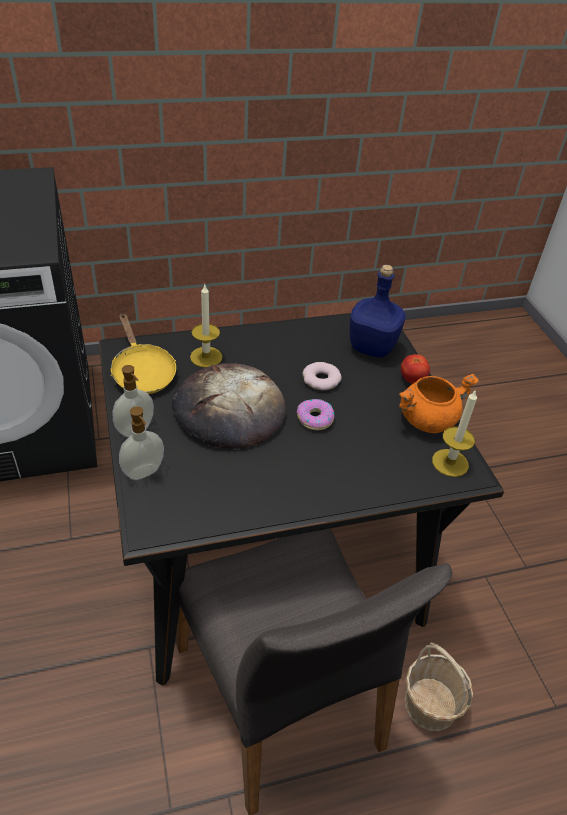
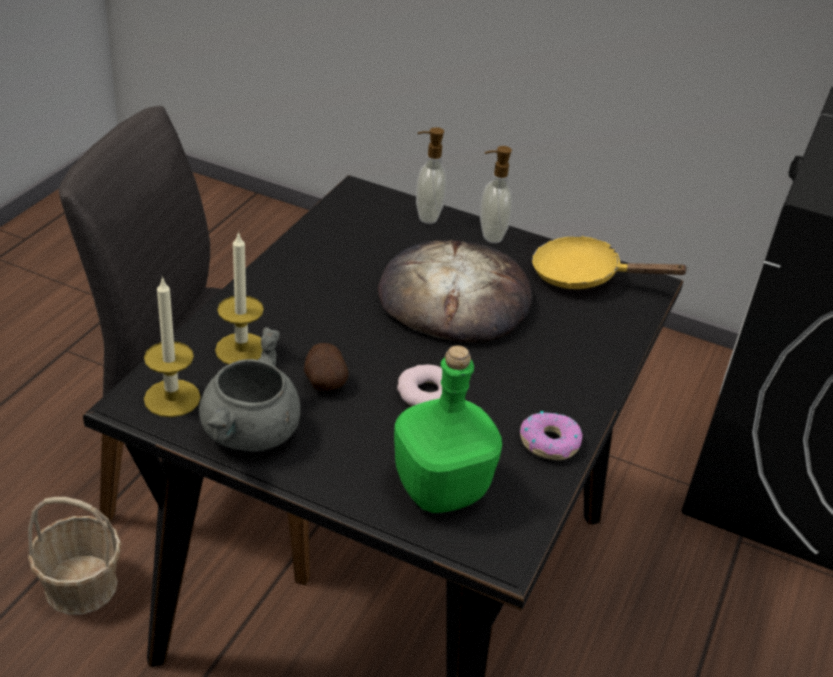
camera: 130 degrees right, 5 degrees down
candle [190,285,223,368] -> candle moved to [215,231,264,364]
donut [297,399,334,430] -> donut moved to [520,411,583,460]
blue bottle [349,265,406,358] -> green bottle [394,345,502,513]
orange cooking pot [399,374,479,433] -> grey cooking pot [199,327,301,452]
tomato [401,354,430,384] -> none
none -> potato [304,343,349,391]

